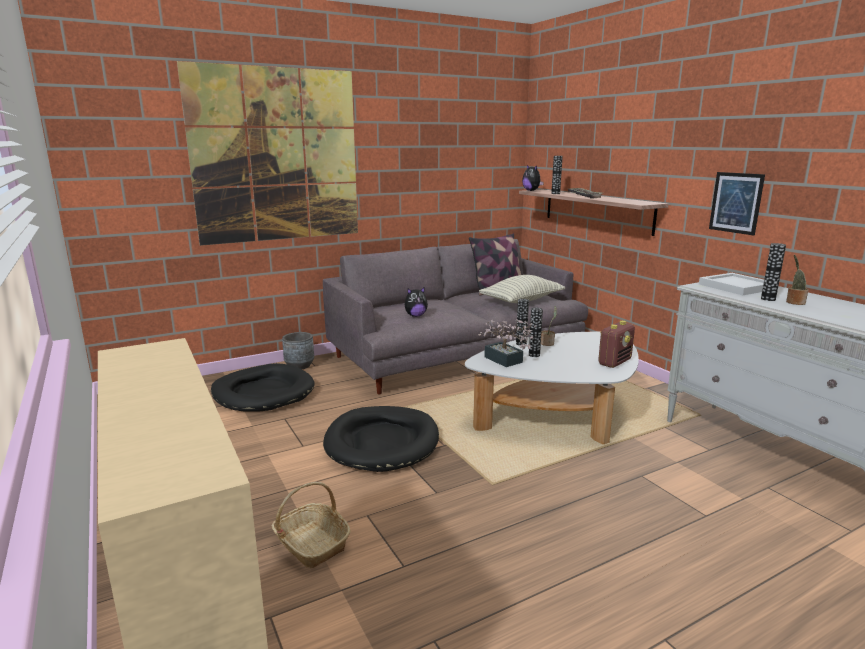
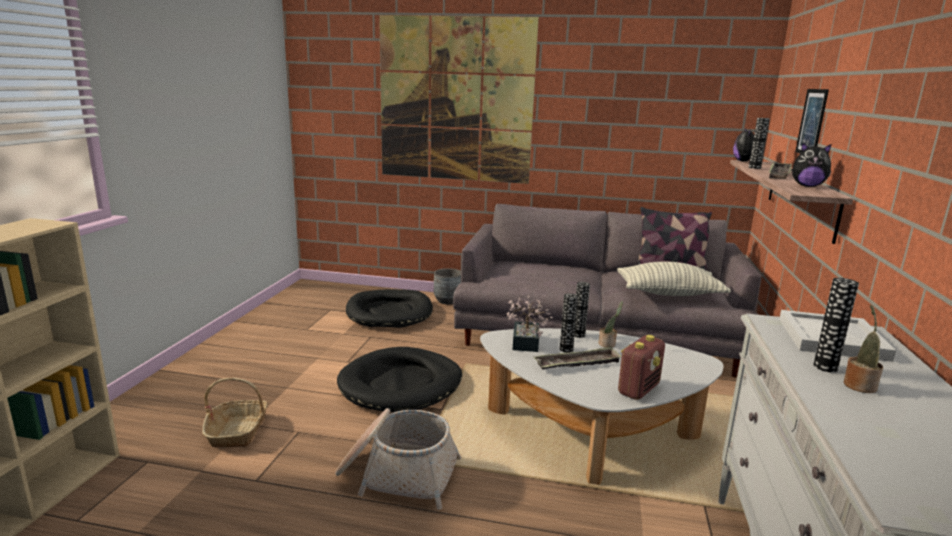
camera: 40 degrees right, 0 degrees up
plush toy [405,287,428,317] -> plush toy moved to [792,143,832,187]
radio [598,321,635,368] -> radio turned 45 degrees counterclockwise [618,335,665,400]
picture [709,172,765,235] -> picture moved to [795,89,829,153]
none -> basket [335,408,461,510]
none -> tray [534,346,622,370]

